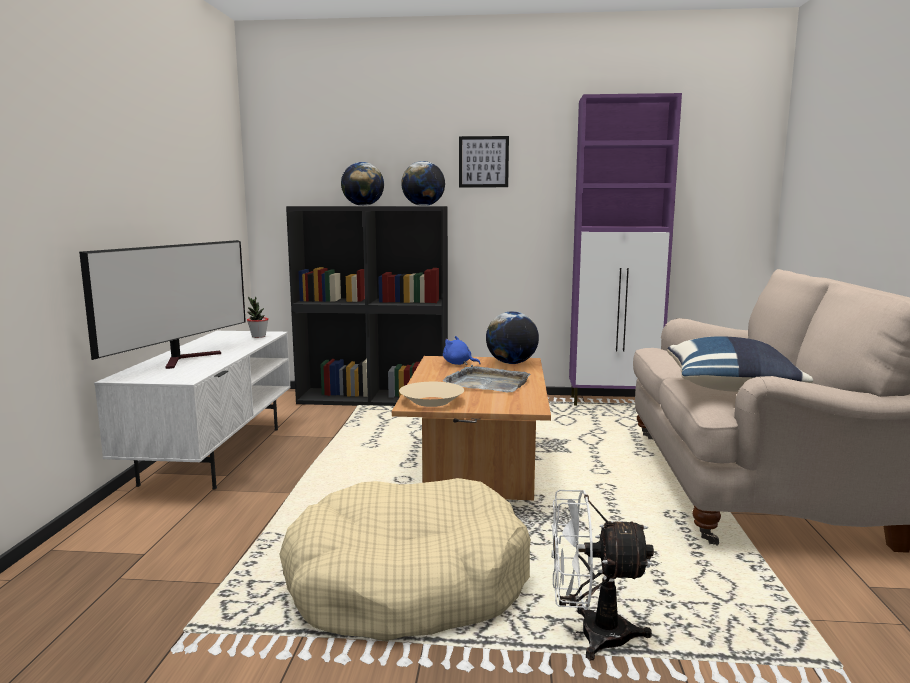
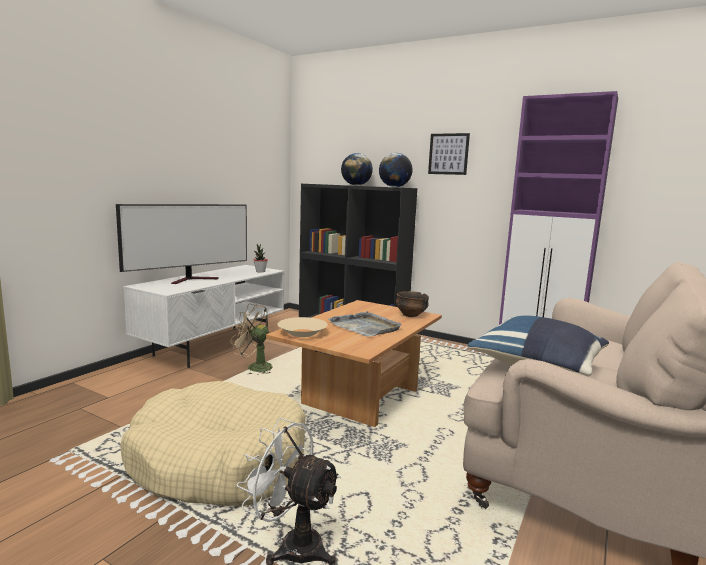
camera: 25 degrees right, 0 degrees up
blue plush toy [443,336,481,365] -> none
globe [486,311,539,364] -> bowl [396,291,429,317]
none -> beige fan [230,304,273,375]

